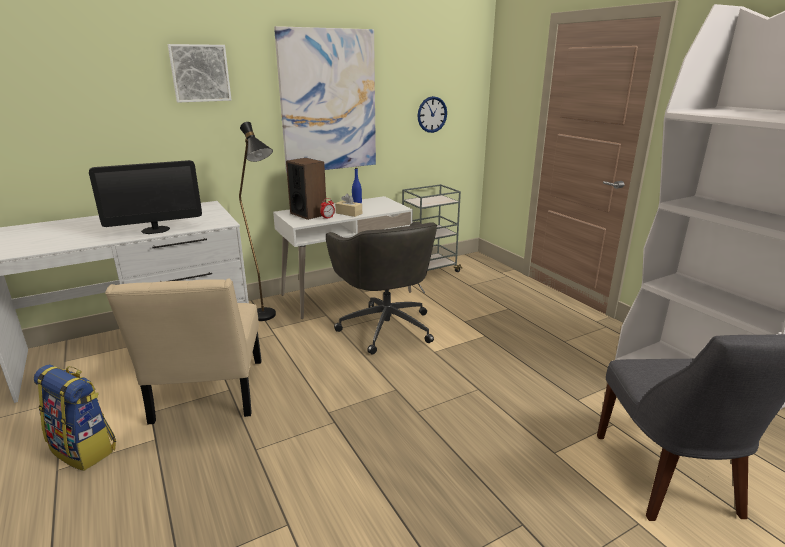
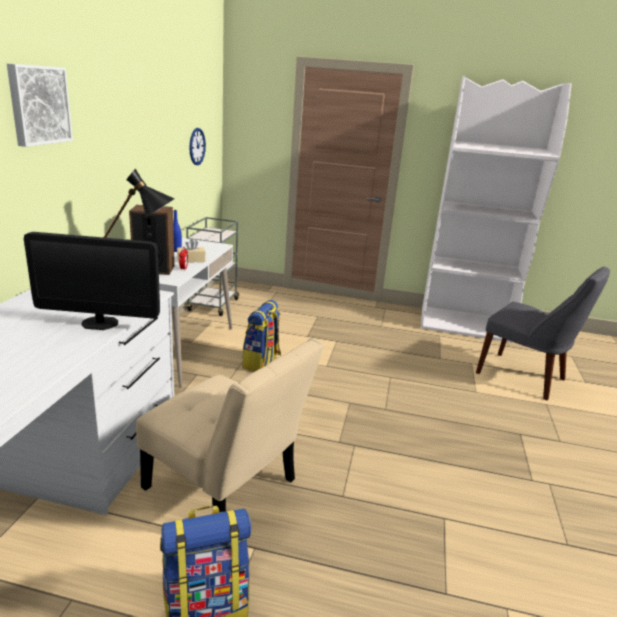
camera: 50 degrees left, 0 degrees up
monitor [89,160,202,234] -> monitor turned 75 degrees clockwise [24,232,160,330]
picture [274,26,376,173] -> none
grey office chair [326,222,437,355] -> backpack [242,300,281,372]

